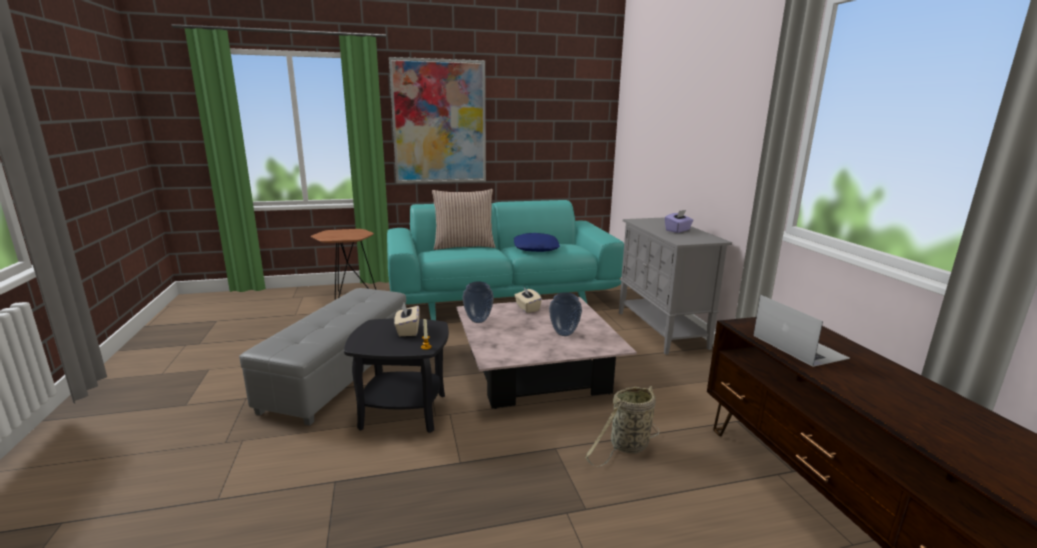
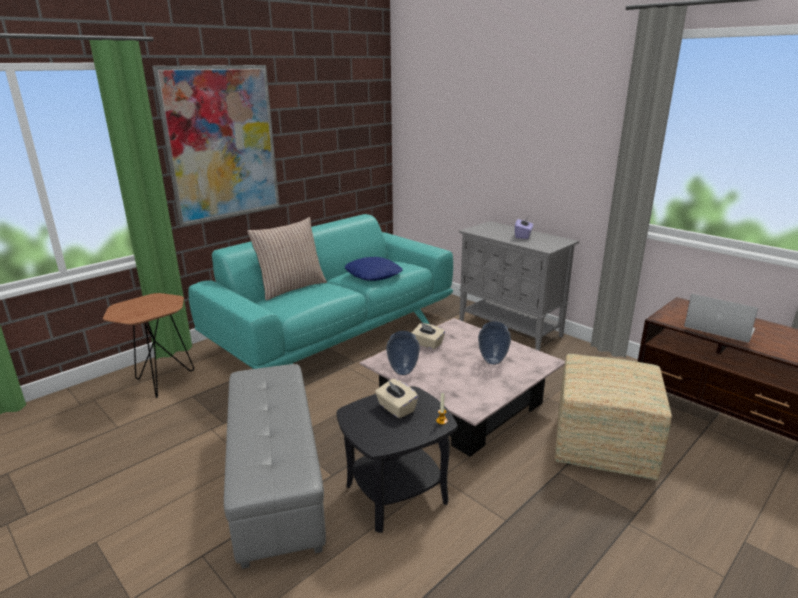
camera: 30 degrees left, 5 degrees up
basket [585,386,659,467] -> ottoman [555,354,672,481]

